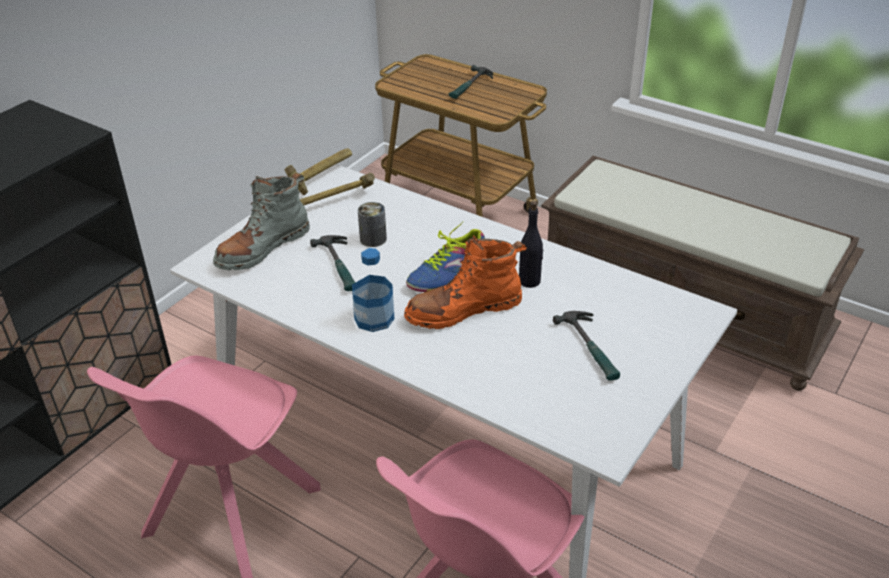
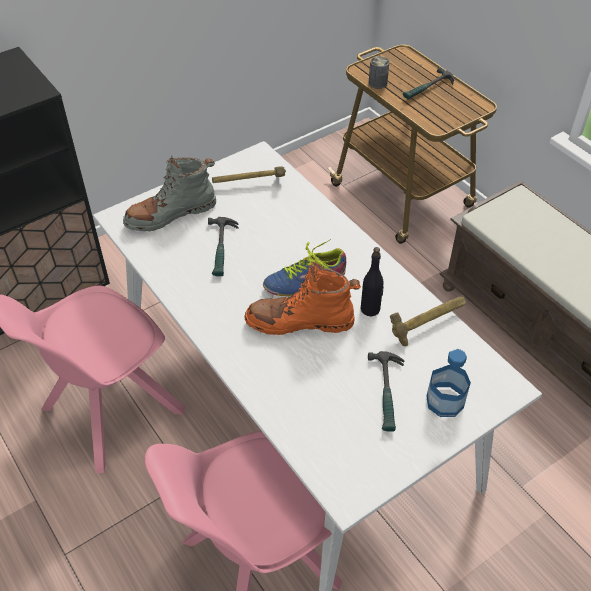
camera: 20 degrees right, 10 degrees up
hammer [284,148,352,195] -> hammer moved to [390,297,466,346]
bottle [352,248,395,332] -> bottle moved to [426,349,471,417]
can [358,202,387,247] -> can moved to [369,56,389,89]

